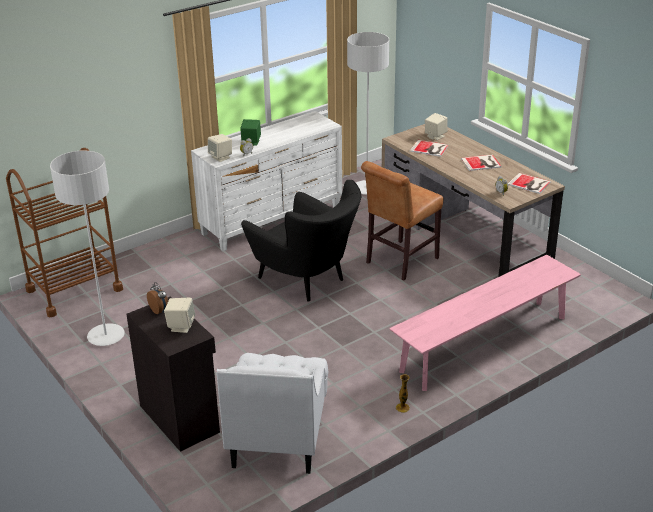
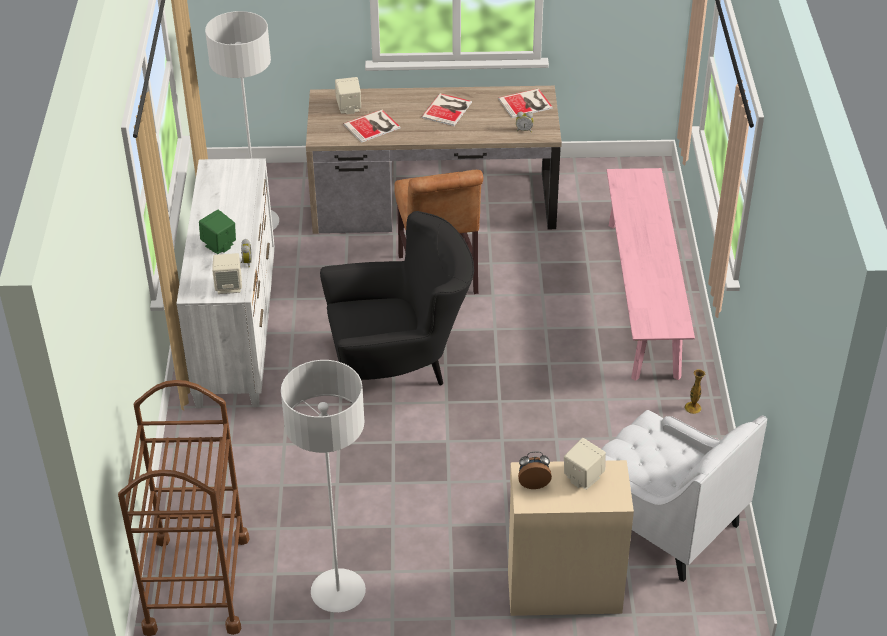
camera: 55 degrees left, 10 degrees up
black cabinet [126,296,220,452] -> beige cabinet [508,460,634,616]

